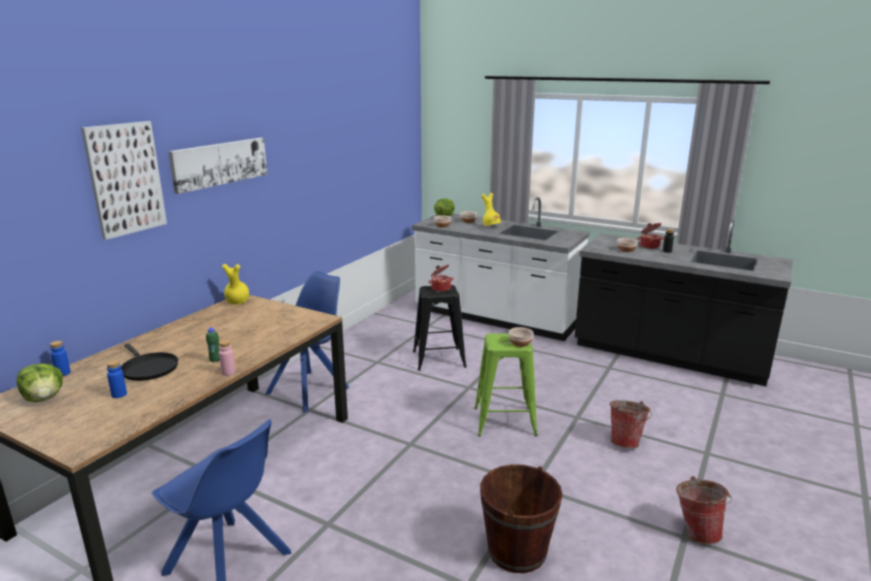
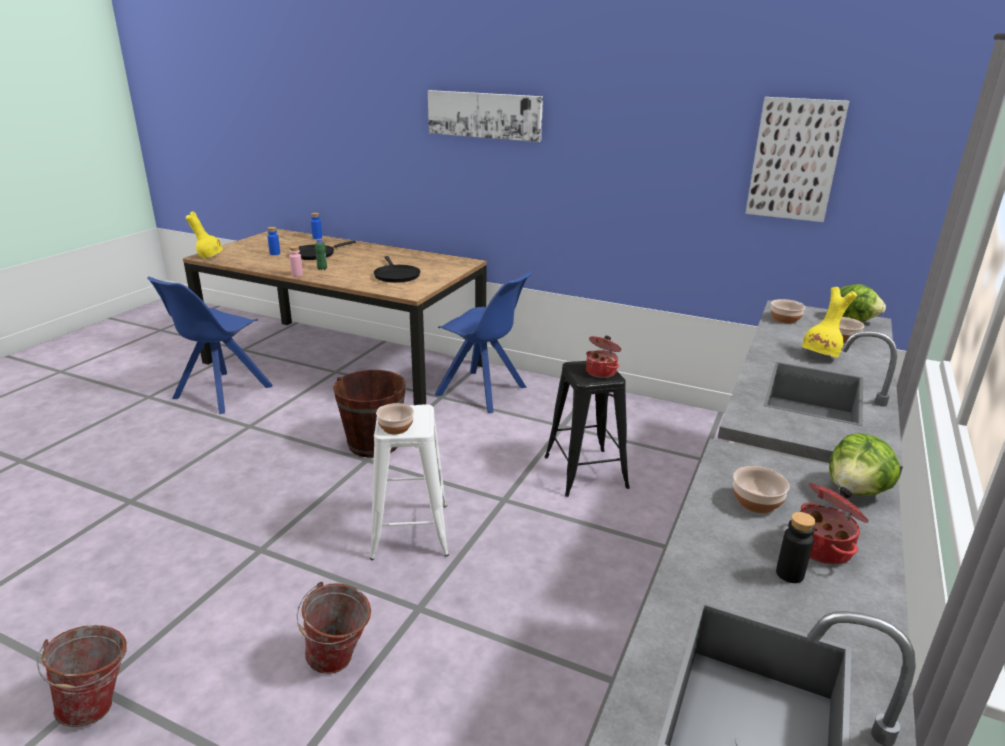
camera: 85 degrees right, 5 degrees up
lettuce [16,363,63,402] -> lettuce moved to [829,433,900,496]
picture [81,121,167,240] -> picture moved to [745,97,849,222]
yellow vase [222,264,249,305] -> yellow vase moved to [185,212,223,259]
green stool [474,334,538,436] -> white stool [370,404,449,560]
brown bucket [480,464,563,573] -> brown bucket moved to [333,370,406,457]
none -> black frying pan [374,256,420,283]

